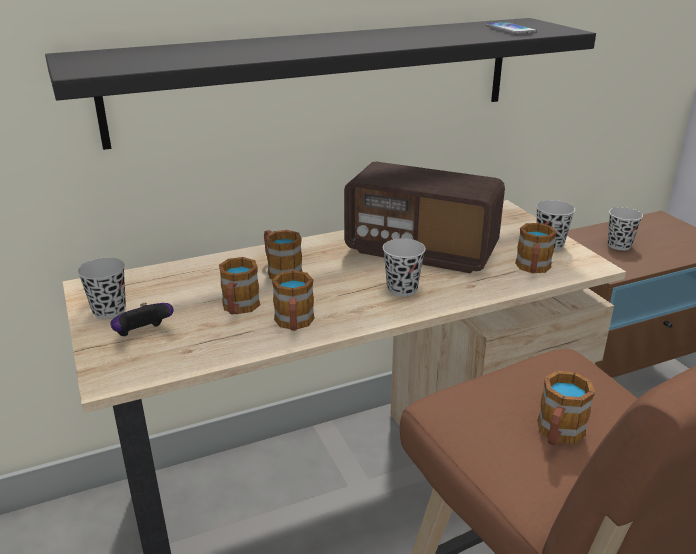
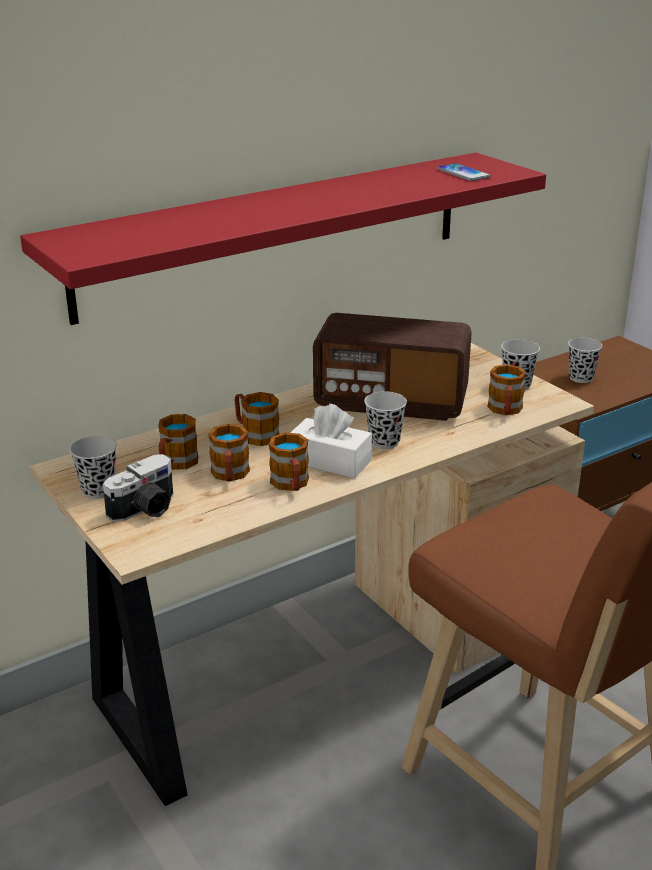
camera: 10 degrees left, 0 degrees up
black shelf [45,18,596,150] -> red shelf [20,153,546,325]
game controller [110,303,174,336] -> camera [103,454,173,522]
mug [537,371,595,446] -> mug moved to [158,414,199,470]
none -> white tissue box [290,404,372,478]

